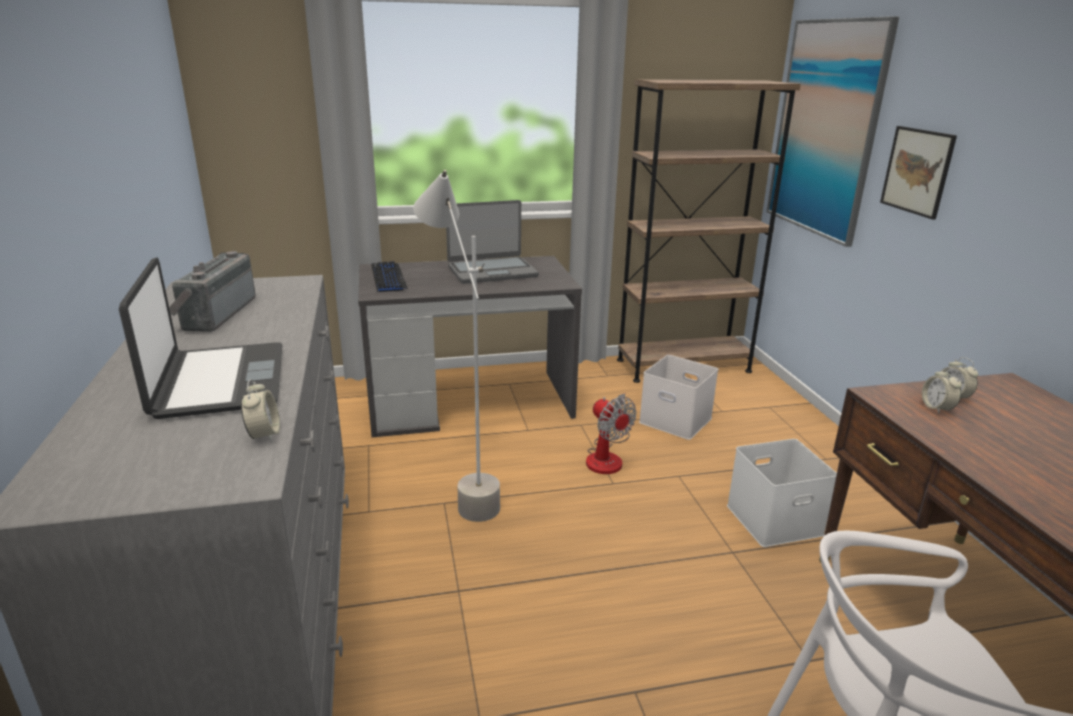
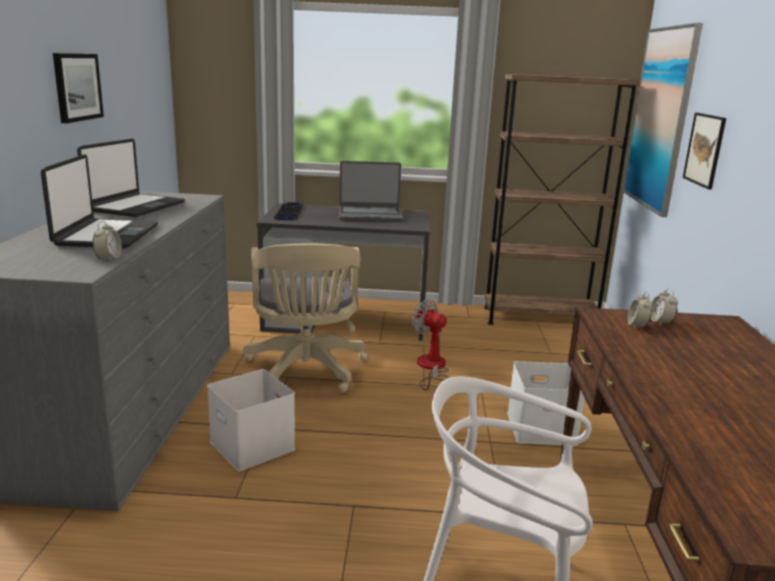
camera: 15 degrees right, 5 degrees down
radio [169,251,255,332] -> laptop [77,139,185,217]
grey floor lamp [414,170,500,522] -> beige office chair [243,244,367,393]
fan [586,393,637,474] -> fan turned 150 degrees clockwise [412,299,449,391]
white storage box [639,355,718,440] -> white storage box moved to [207,369,295,471]
none -> picture [53,53,104,123]

